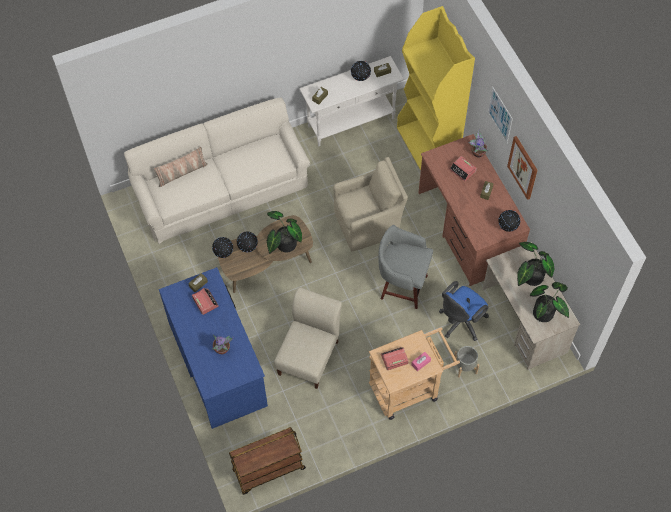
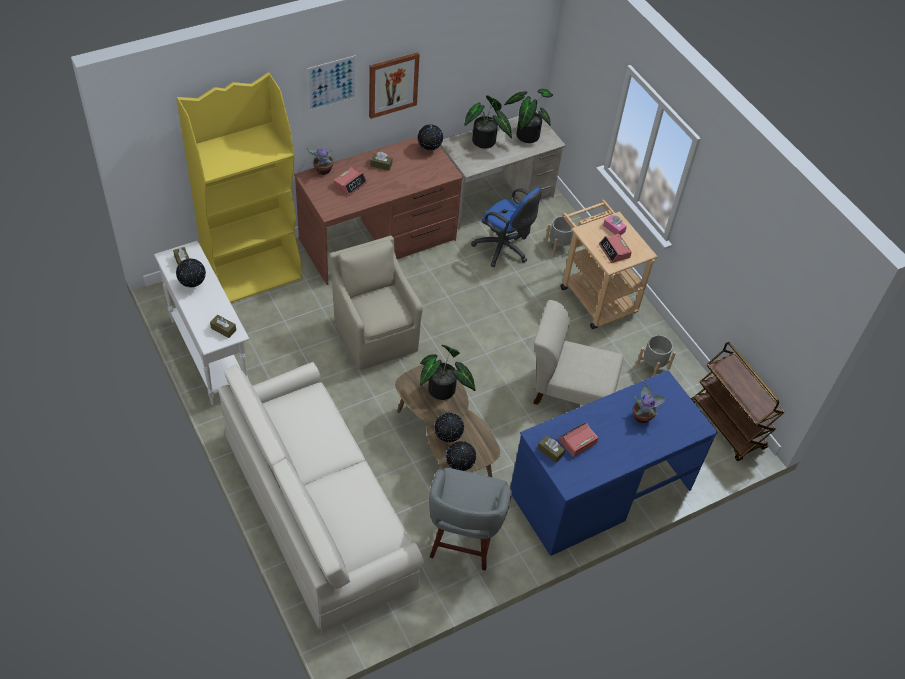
camera: 100 degrees left, 10 degrees down
pillow [153,147,208,187] -> none
grey stool [378,225,433,309] -> grey stool moved to [429,468,512,571]
none -> grey planter [636,335,676,376]

